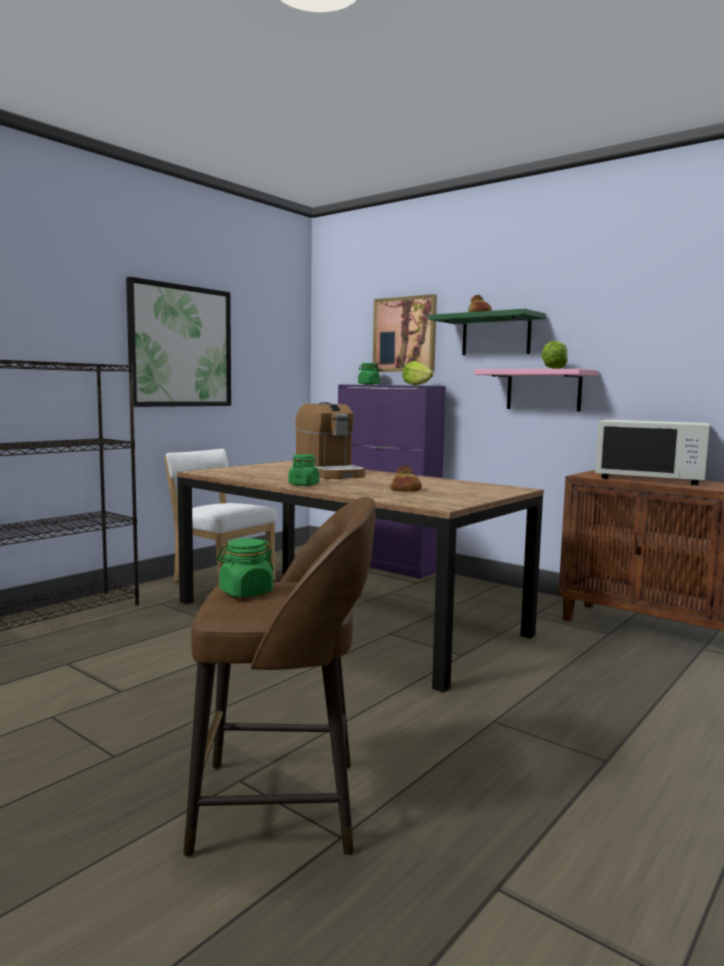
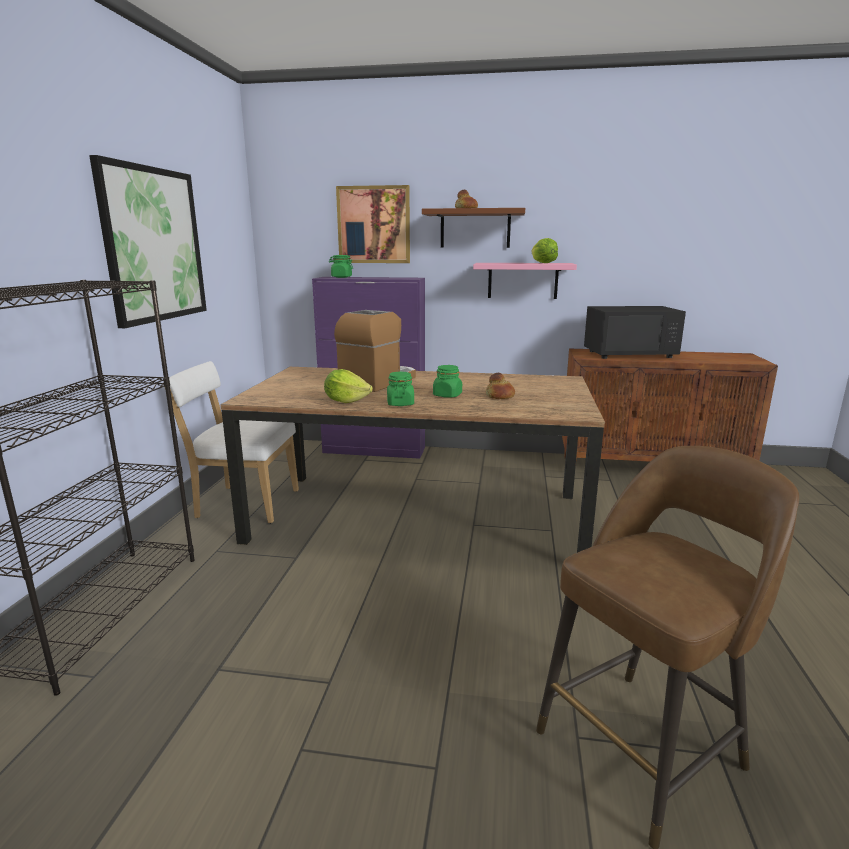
camera: 30 degrees left, 10 degrees up
green jar [217,538,274,597] -> green jar moved to [433,365,462,398]
coffee machine [295,402,365,479] -> coffee machine turned 90 degrees counterclockwise [334,310,416,392]
lettuce [402,361,434,385] -> lettuce moved to [324,369,373,403]
green shelf [429,309,546,355] -> brown shelf [422,208,525,248]
white microwave [595,419,710,485] -> black microwave [584,306,686,359]

